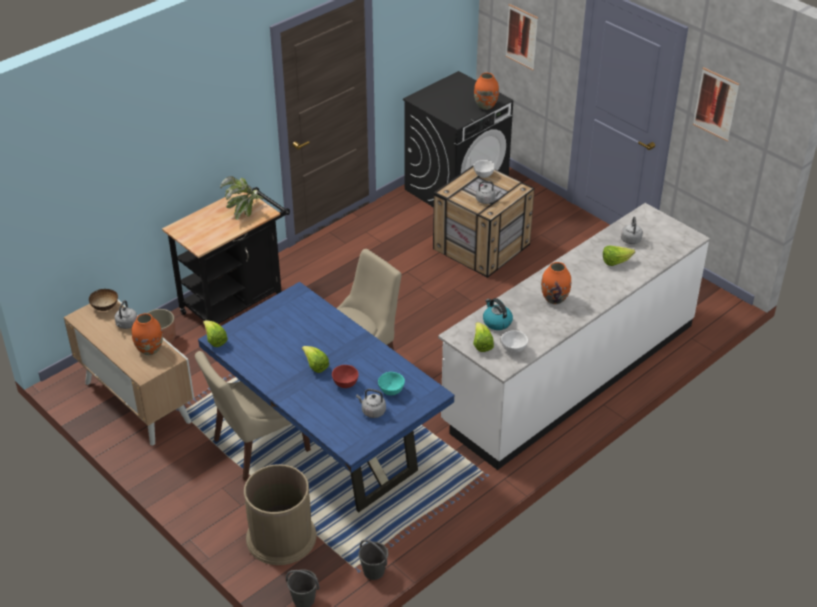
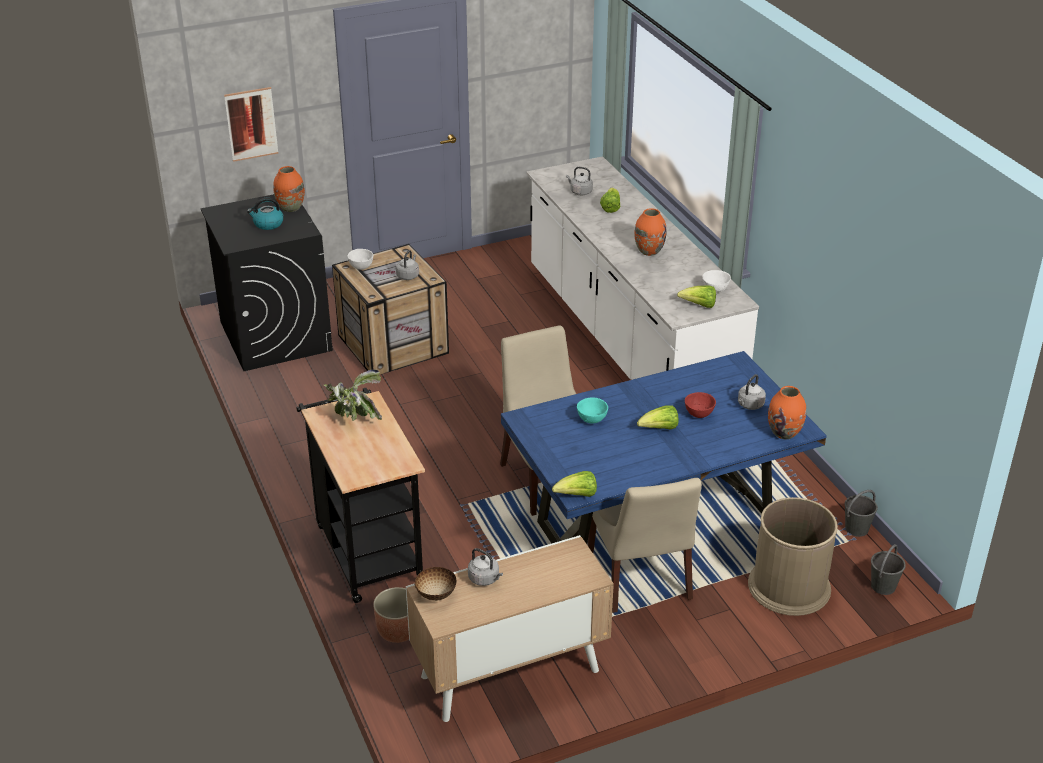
camera: 70 degrees left, 5 degrees down
orange vase [132,313,163,355] -> orange vase moved to [768,386,806,440]
turquoise bowl [378,372,405,395] -> turquoise bowl moved to [577,397,608,423]
kettle [483,298,513,330] -> kettle moved to [247,197,284,230]
picture [693,67,739,142] -> none

